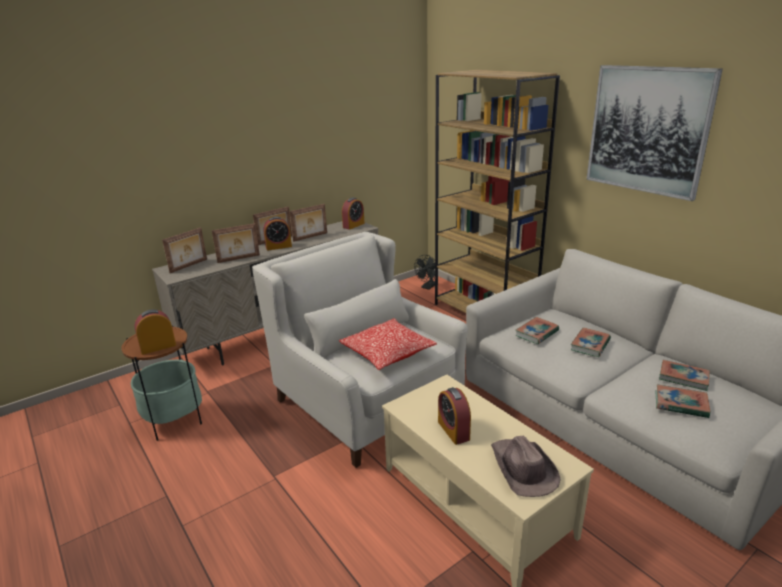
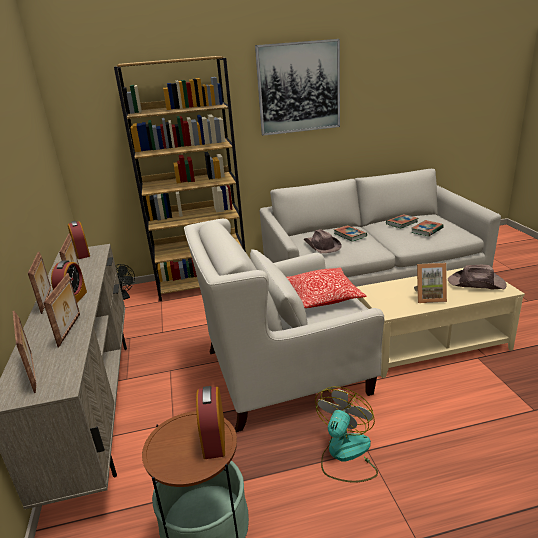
camera: 65 degrees left, 0 degrees up
alarm clock [438,387,471,445] -> picture frame [414,263,447,303]
book [515,317,559,344] -> brown hat [304,229,342,253]
none -> fan [315,386,378,483]

